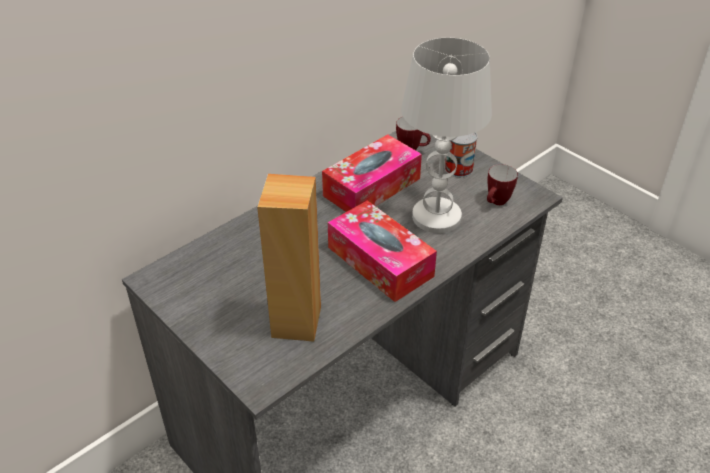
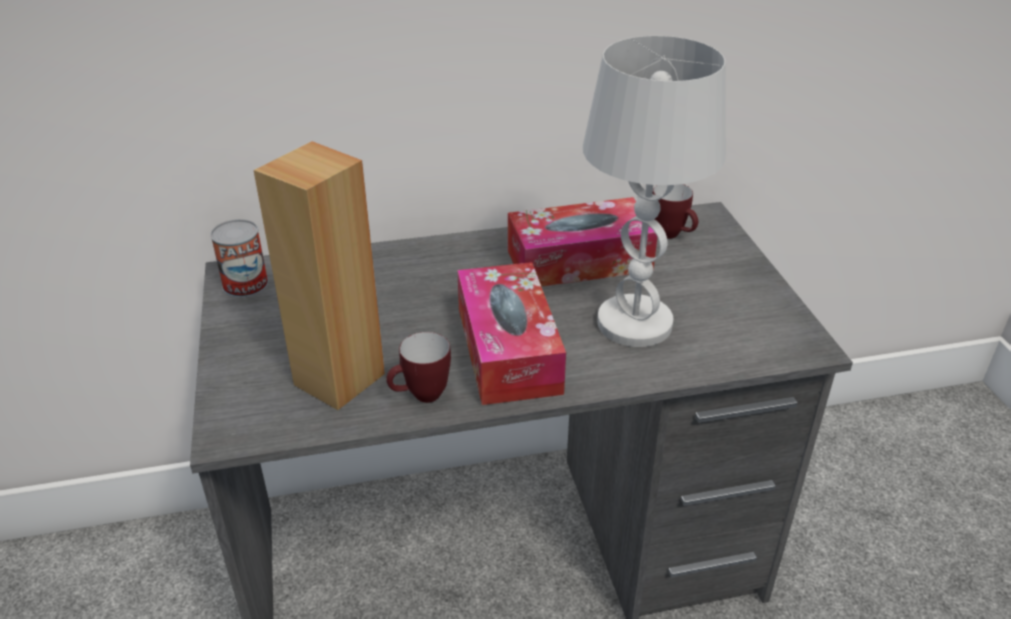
camera: 30 degrees right, 5 degrees down
can [444,133,478,177] -> can moved to [210,219,268,298]
mug [487,164,518,205] -> mug moved to [386,332,451,403]

